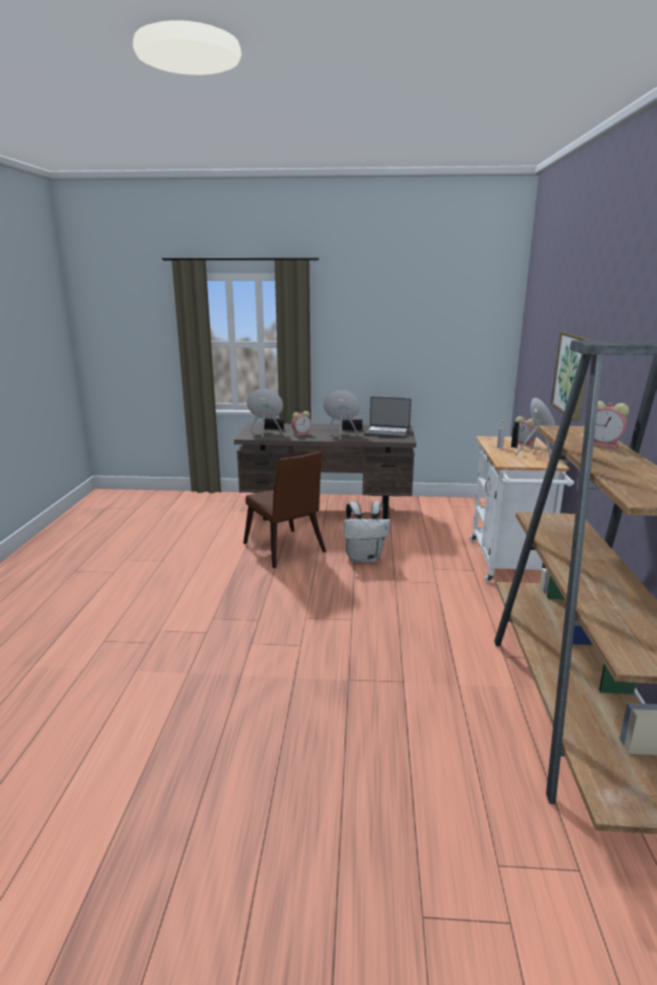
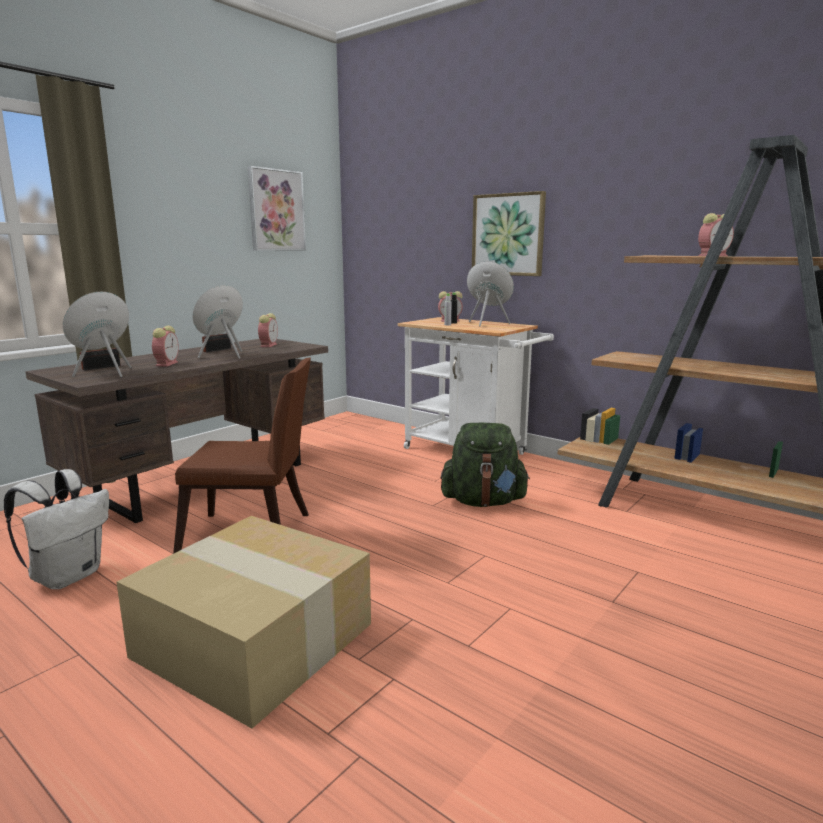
camera: 55 degrees left, 5 degrees down
white backpack [344,501,391,563] -> white backpack moved to [4,469,109,589]
laptop [364,397,411,438] -> alarm clock [258,313,278,347]
none -> cardboard box [117,516,371,729]
none -> picture [248,166,306,251]
none -> green backpack [441,423,530,507]

